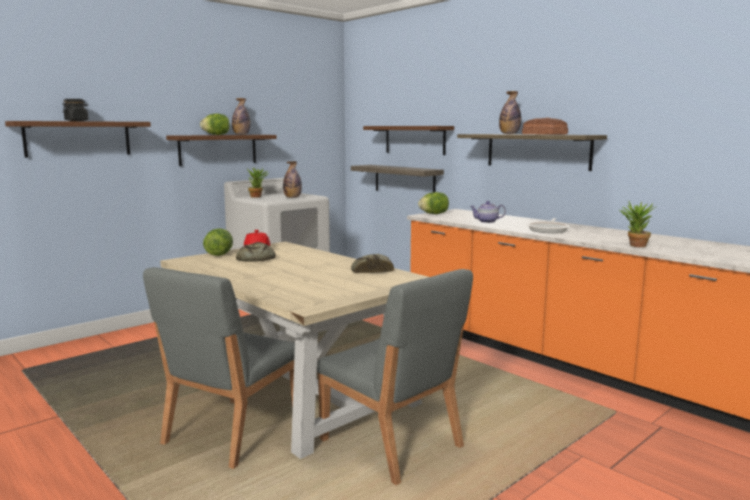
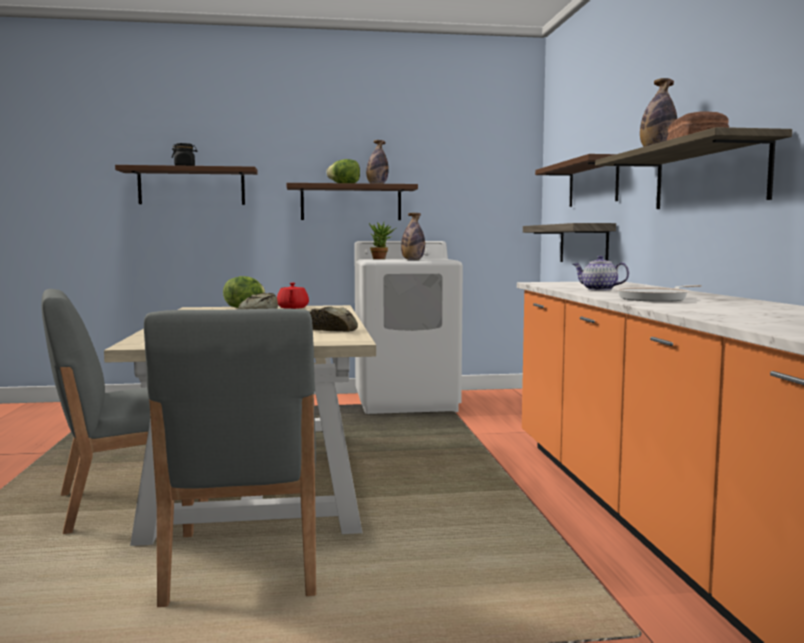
camera: 35 degrees right, 5 degrees down
lettuce [418,192,449,214] -> none
potted plant [620,201,657,247] -> none

